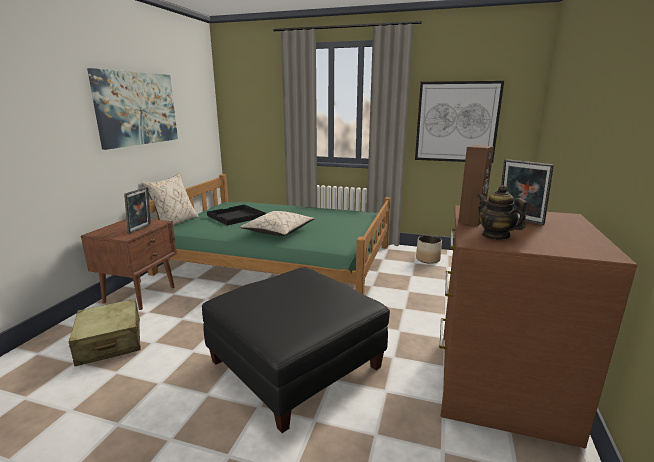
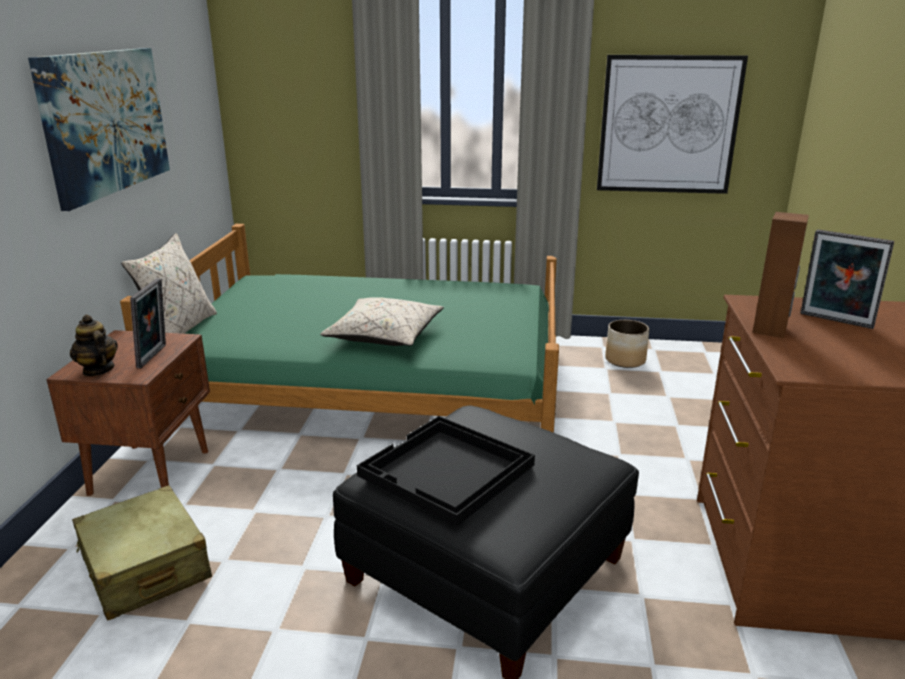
camera: 10 degrees left, 5 degrees up
black tray [207,205,266,226] -> black tray moved to [357,416,535,527]
teapot [477,185,527,240] -> teapot moved to [70,314,118,376]

